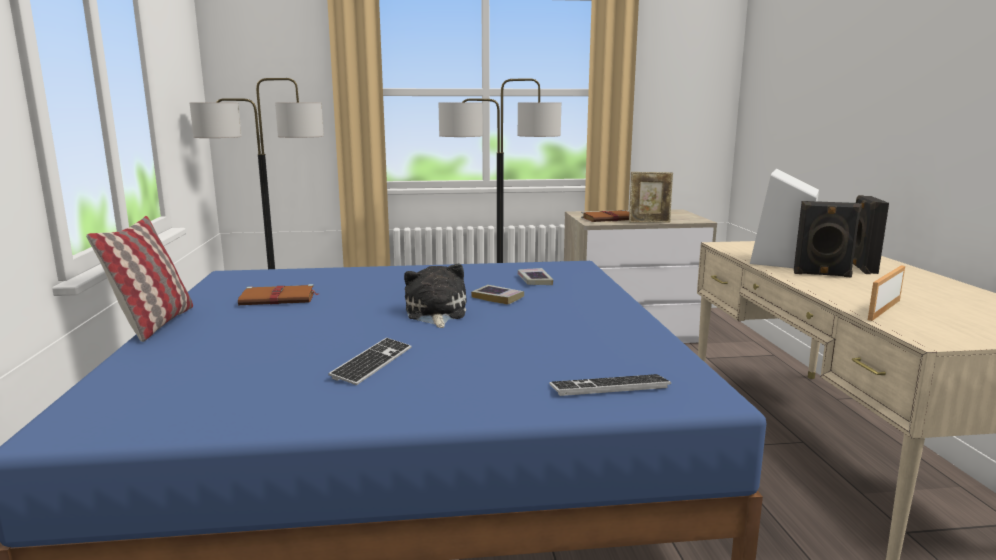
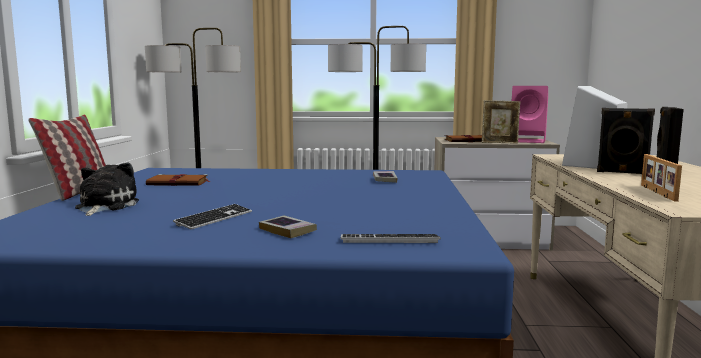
camera: 10 degrees right, 5 degrees down
plush toy [404,263,467,328] -> plush toy moved to [75,163,139,216]
book [471,285,524,305] -> book moved to [259,216,317,238]
picture frame [868,266,905,321] -> picture frame turned 45 degrees counterclockwise [641,154,682,202]
none -> pink speaker [512,86,548,143]

